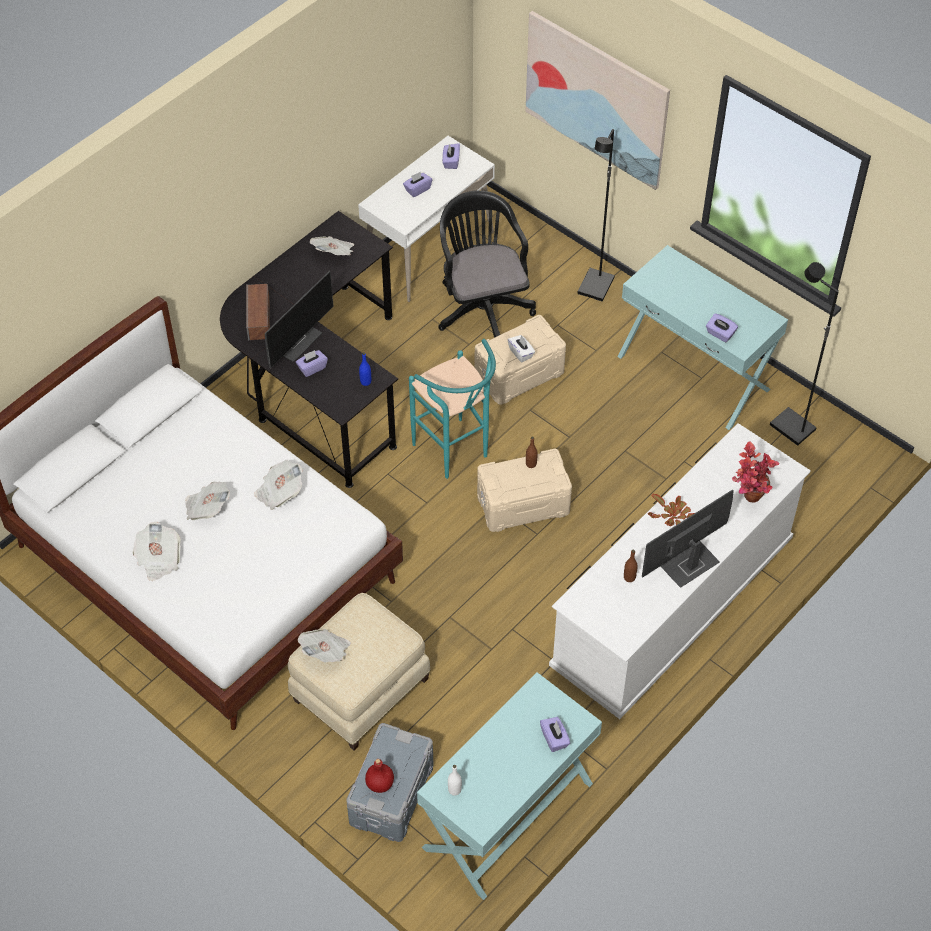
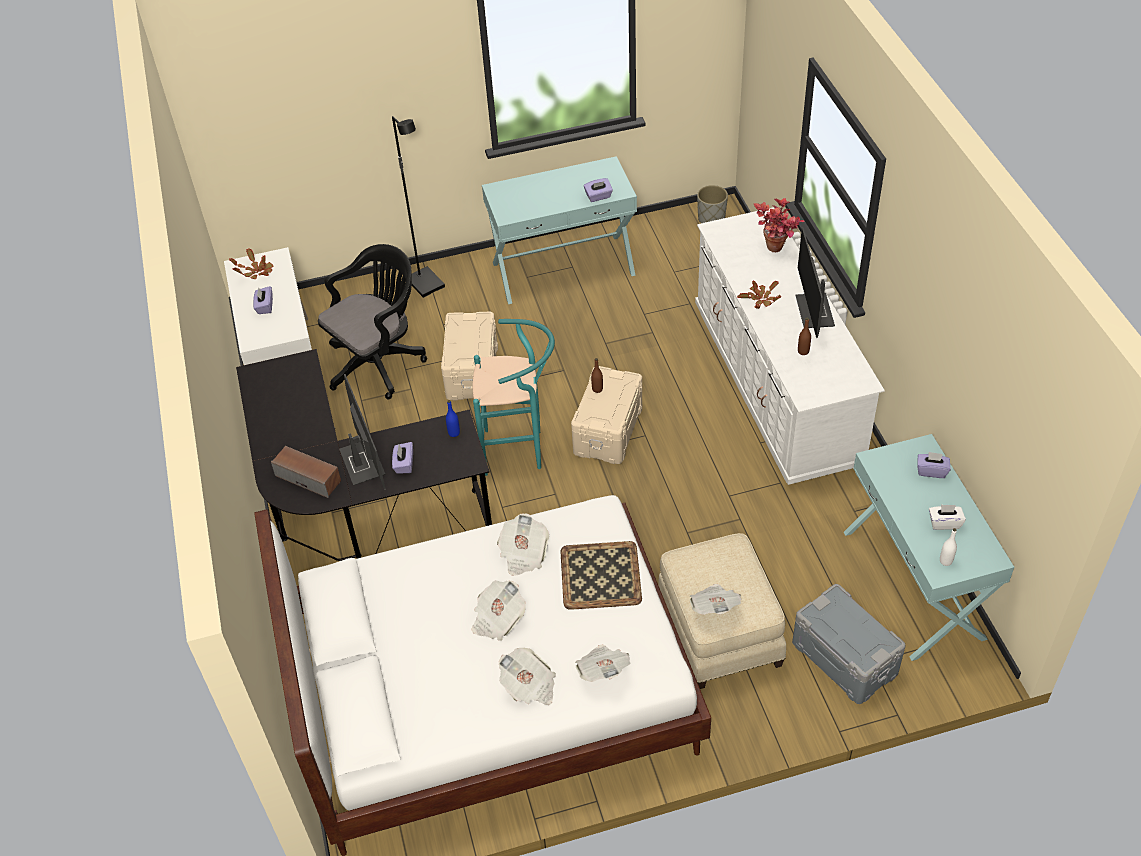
camera: 55 degrees left, 5 degrees down
newspaper [310,236,354,255] -> newspaper moved to [575,644,630,682]
red bottle [365,759,394,793] -> none
black office chair [438,190,536,338] -> black office chair turned 120 degrees clockwise [318,244,427,399]
purple tissue box [442,143,460,169] -> potted plant [229,248,274,279]
white tissue box [508,335,535,362] -> white tissue box moved to [929,504,966,530]
picture [526,11,670,190] -> none
black floor lamp [770,262,839,446] -> none
none -> tray [560,541,642,610]
none -> grey planter [697,185,728,223]

